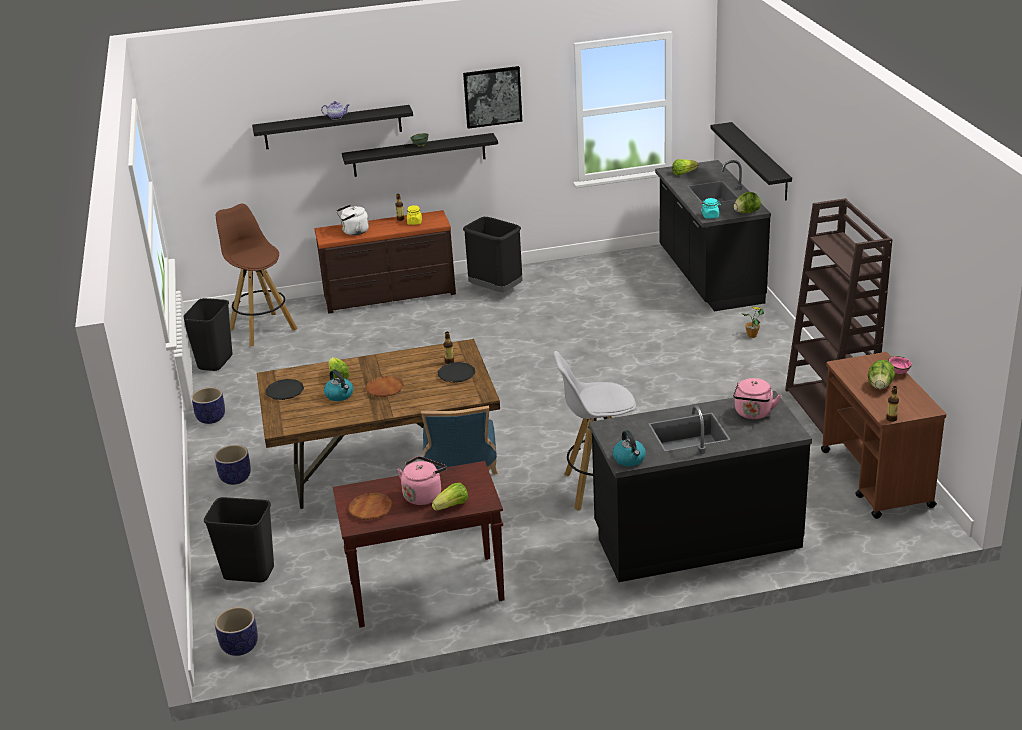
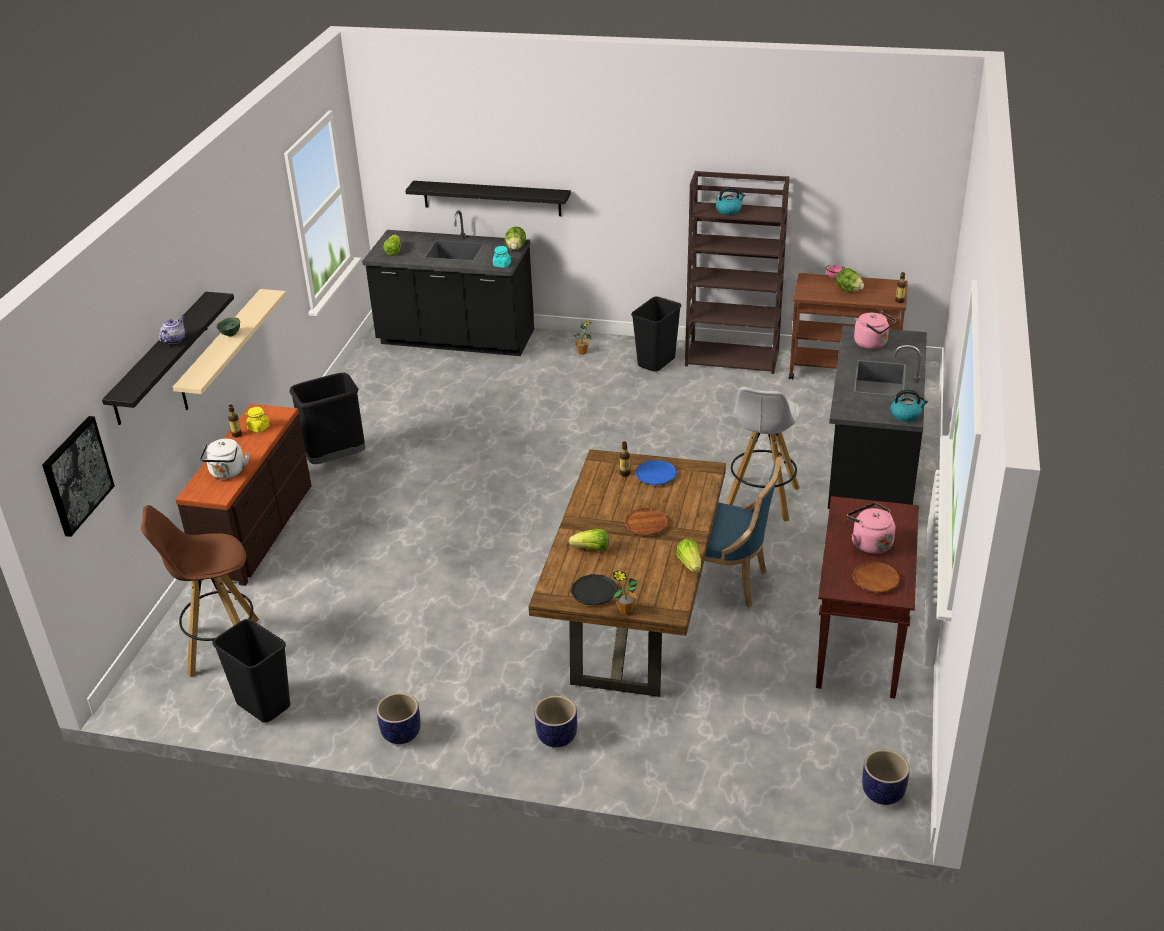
camera: 65 degrees left, 5 degrees up
black trash can [204,497,274,582] -> black trash can moved to [631,297,681,372]
kettle [324,370,353,401] -> kettle moved to [716,187,745,215]
black shelf [342,133,498,177] -> beige shelf [173,289,286,410]
lettuce [432,483,468,511] -> lettuce moved to [676,539,701,573]
black plate [438,362,475,383] -> blue plate [635,460,677,485]
picture [463,66,522,129] -> picture moved to [42,416,115,537]
none -> potted plant [613,570,638,615]

